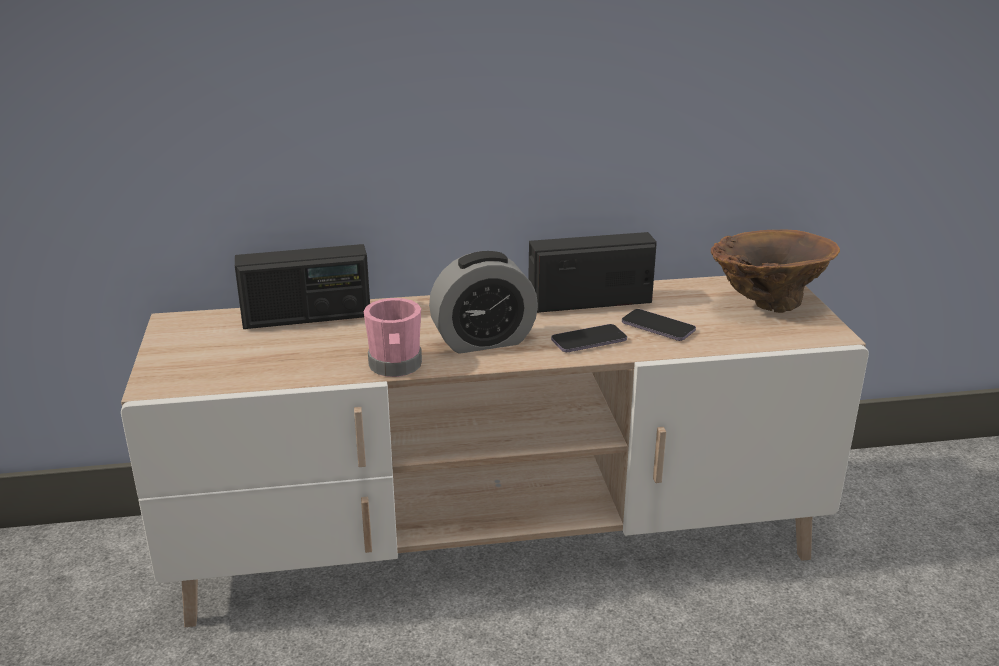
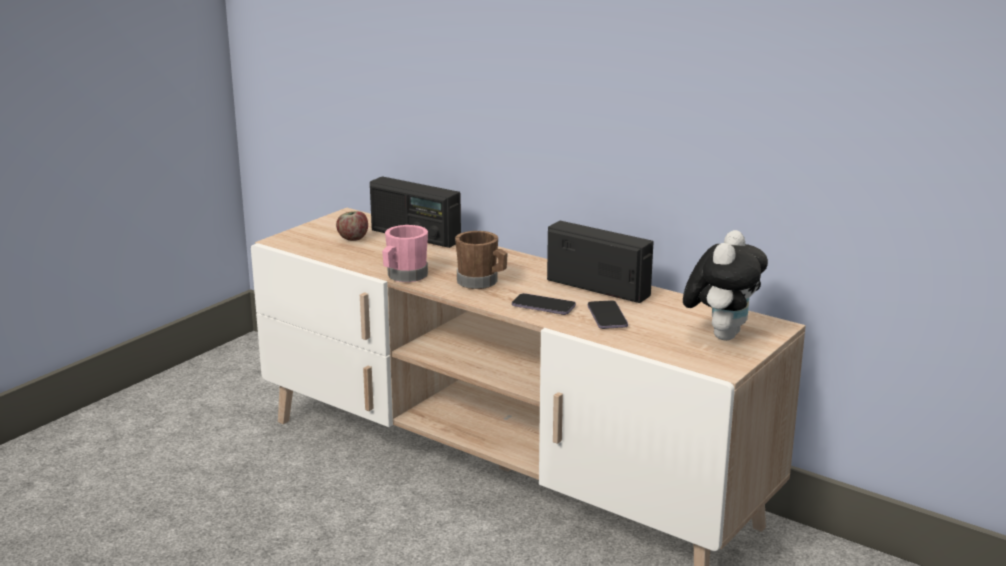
camera: 45 degrees right, 5 degrees down
alarm clock [429,251,538,354] -> brown mug [455,231,508,289]
brown vase [711,230,840,313] -> plush toy [683,230,768,340]
none -> apple [336,211,368,241]

